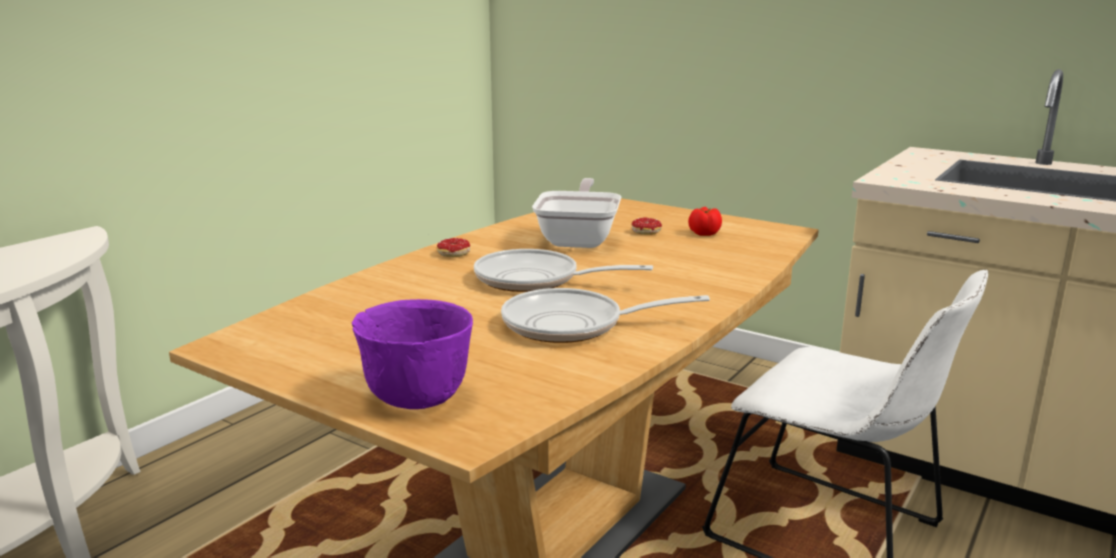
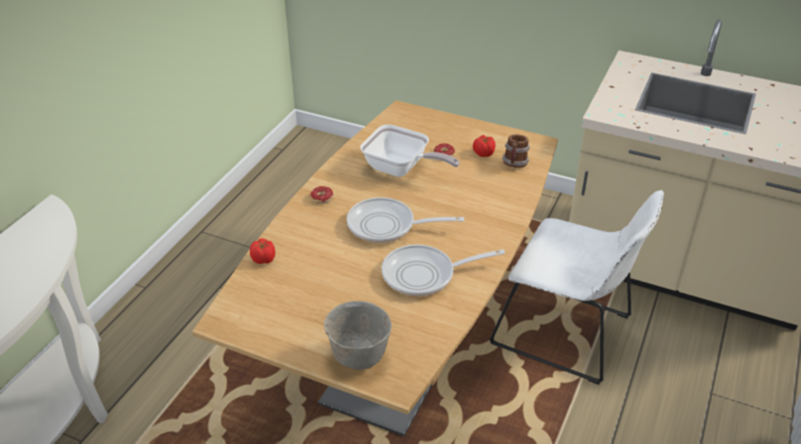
camera: 10 degrees left, 20 degrees up
purple bowl [352,299,473,409] -> grey bowl [324,301,392,370]
frying pan [532,178,621,248] -> frying pan turned 120 degrees clockwise [360,124,460,177]
none -> tomato [250,238,275,264]
none -> mug [502,134,530,168]

